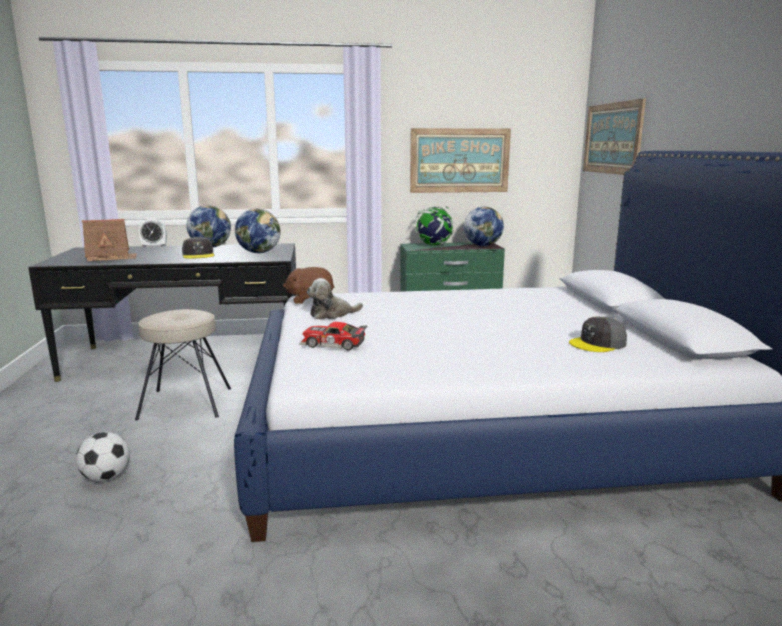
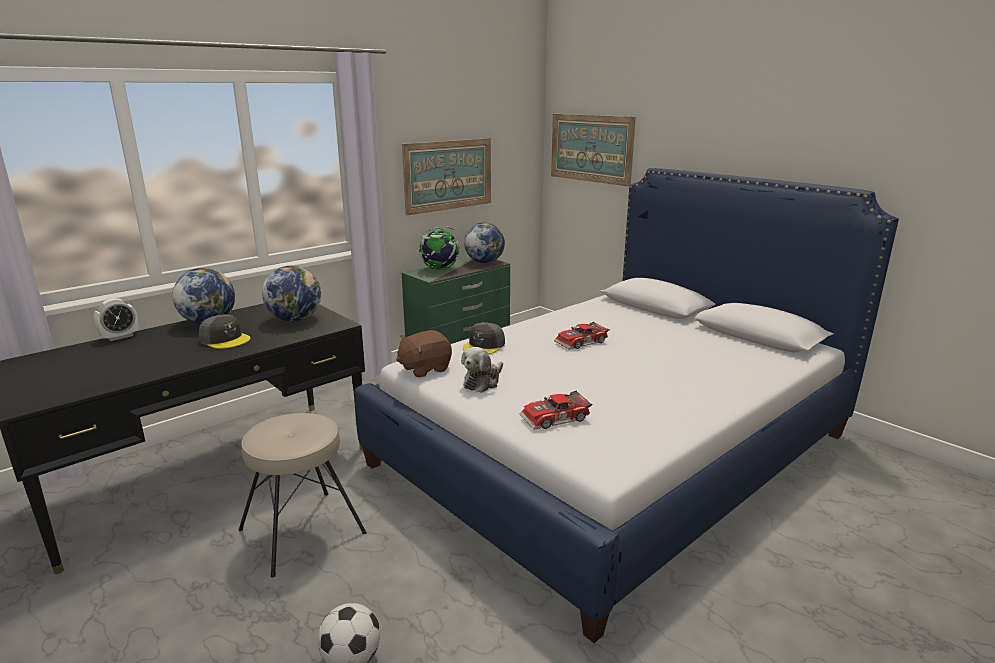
camera: 35 degrees left, 5 degrees up
toy house [82,219,137,261] -> none
grey cap [569,317,627,352] -> grey cap moved to [463,322,505,354]
none -> toy car [554,322,610,350]

